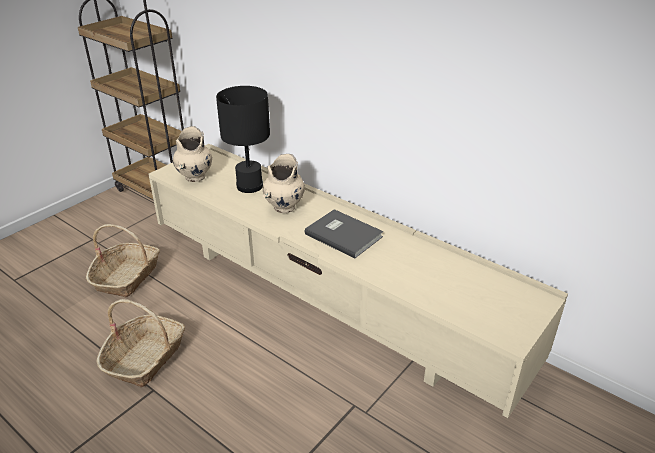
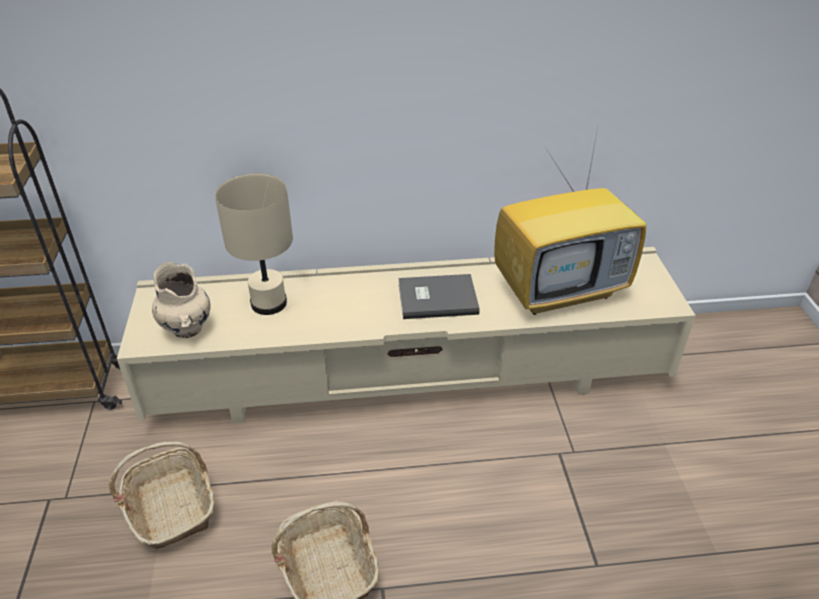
camera: 45 degrees left, 5 degrees up
black table lamp [216,86,270,193] -> beige table lamp [215,173,293,315]
beige vase [262,154,305,213] -> none
none -> television [494,128,646,315]

